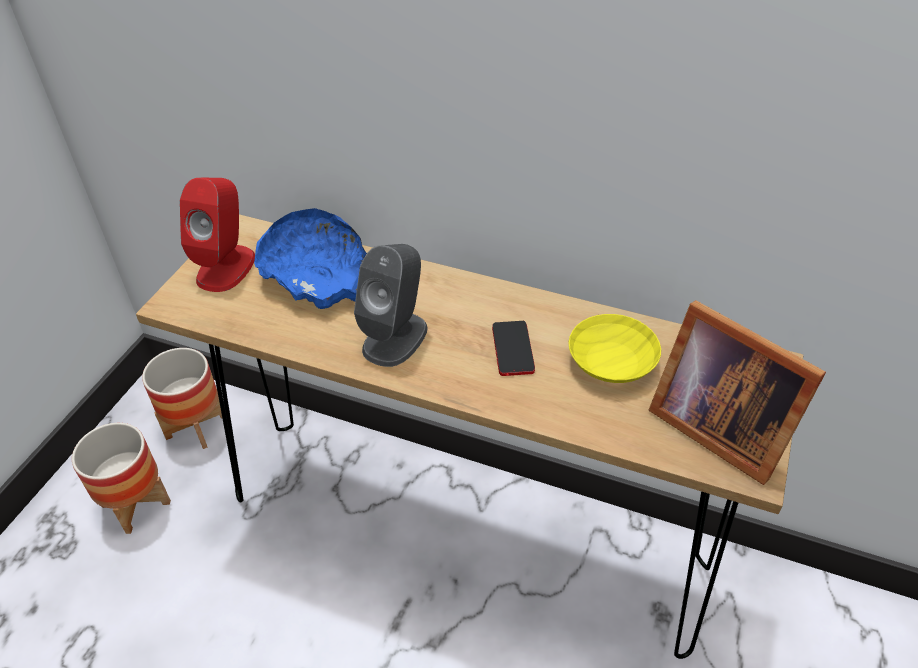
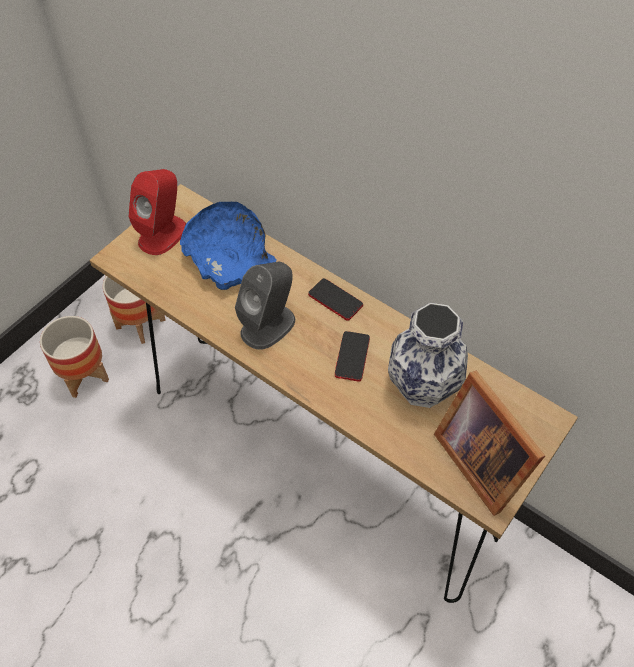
camera: 15 degrees right, 10 degrees up
yellow bowl [569,314,661,383] -> vase [388,303,468,408]
none -> phone [308,278,363,321]

